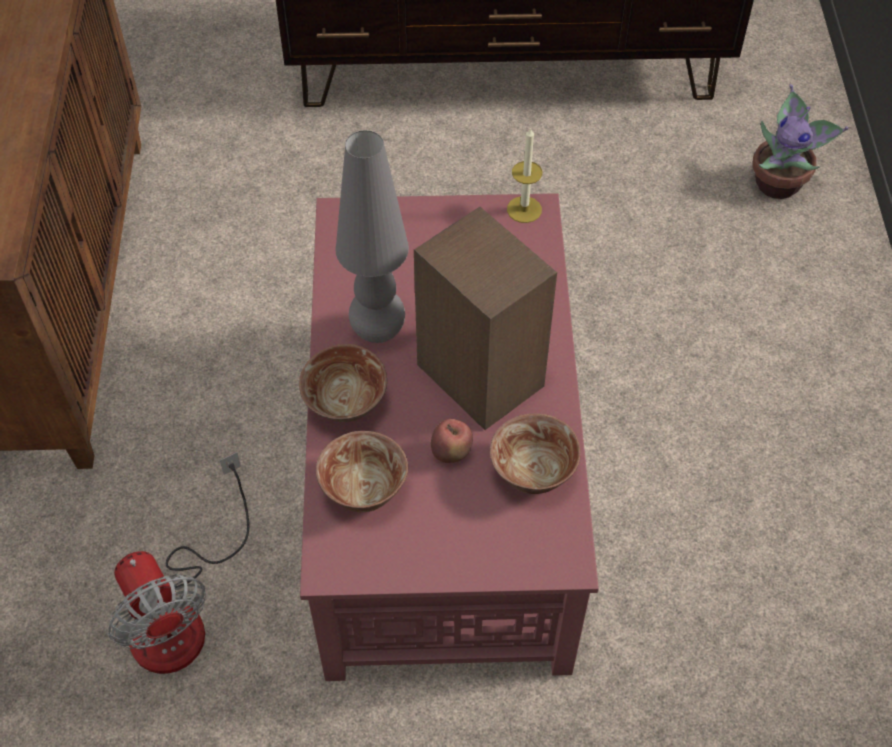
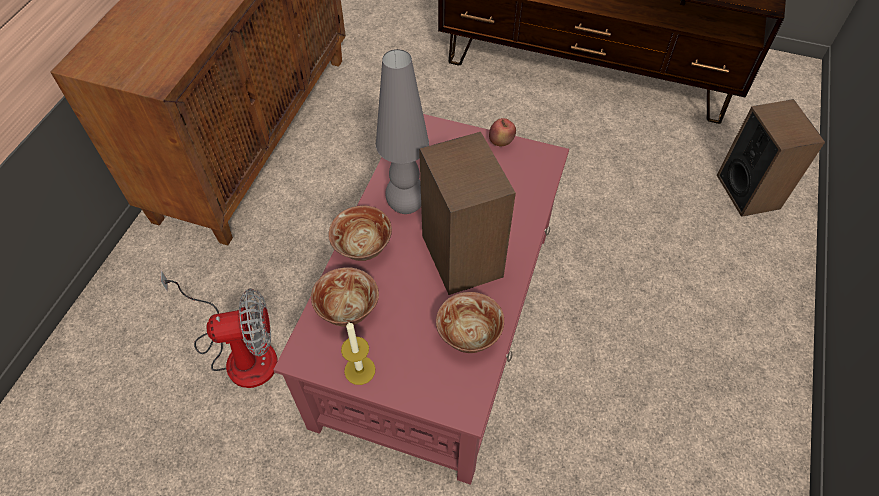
camera: 20 degrees right, 0 degrees up
fan [108,452,250,674] -> fan turned 90 degrees counterclockwise [161,270,278,388]
apple [431,419,473,463] -> apple moved to [489,118,516,146]
candle [507,127,542,223] -> candle moved to [341,322,375,385]
potted plant [753,84,849,199] -> speaker [717,99,825,217]

